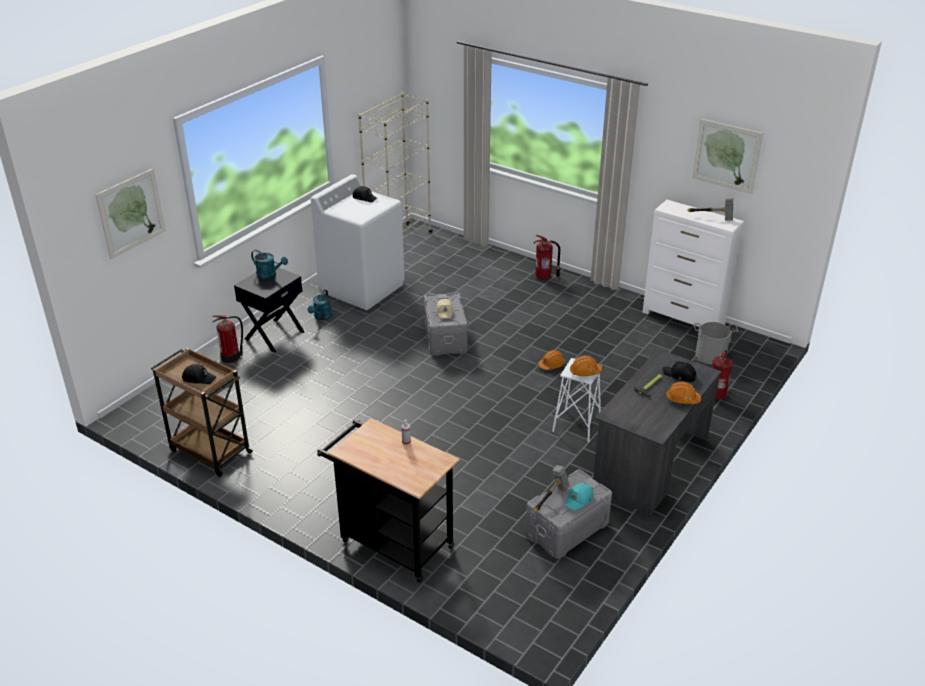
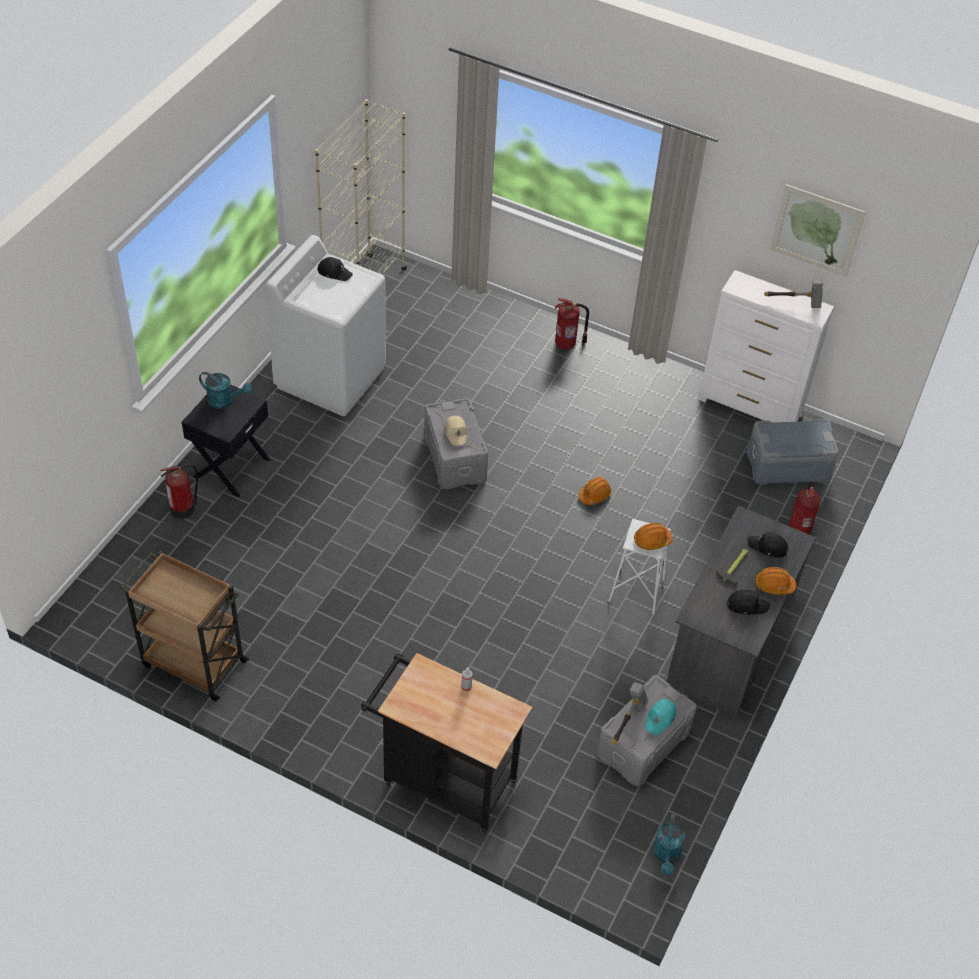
camera: 10 degrees left, 15 degrees up
picture [96,168,166,259] -> none
black cap [182,364,216,384] -> black cap moved to [727,590,770,615]
turquoise watering can [308,290,332,320] -> turquoise watering can moved to [653,814,685,874]
grey bucket [694,322,738,364] -> grey storage box [747,419,839,485]

